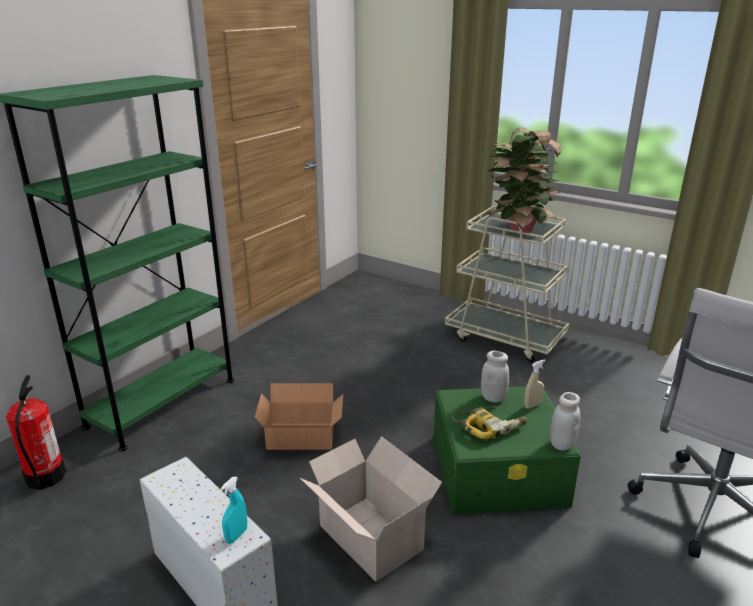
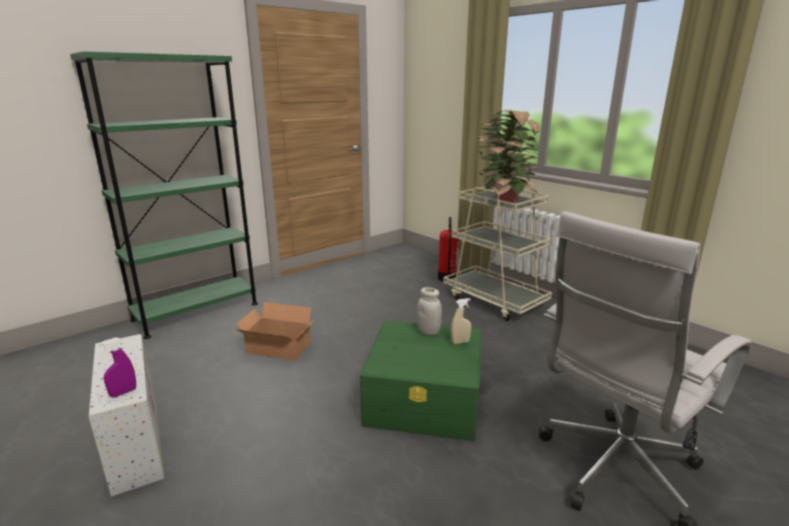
camera: 15 degrees right, 5 degrees down
fire extinguisher [6,375,66,489] -> fire extinguisher moved to [438,217,460,281]
turquoise spray bottle [220,477,247,544] -> purple spray bottle [99,337,136,397]
cardboard box [300,436,442,582] -> none
power drill [452,406,527,439] -> none
white jar [550,392,580,450] -> none

